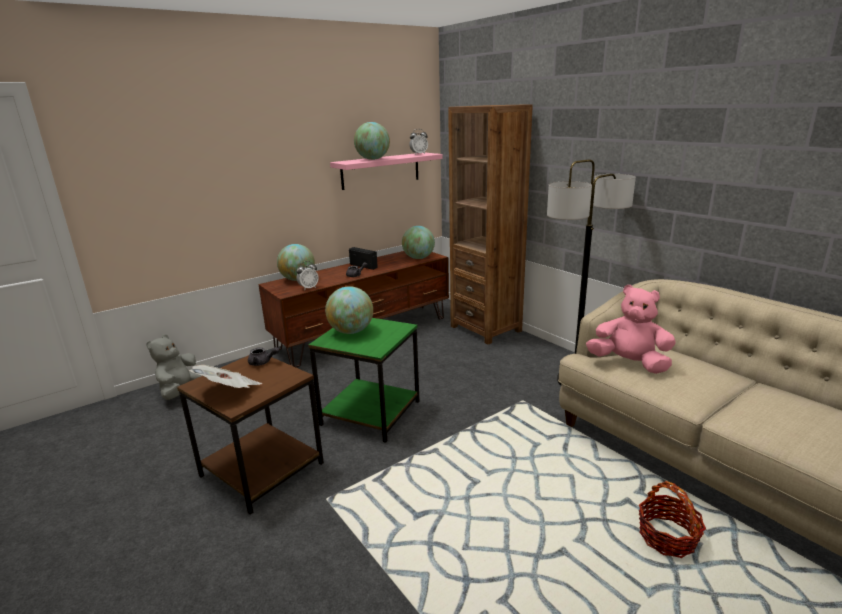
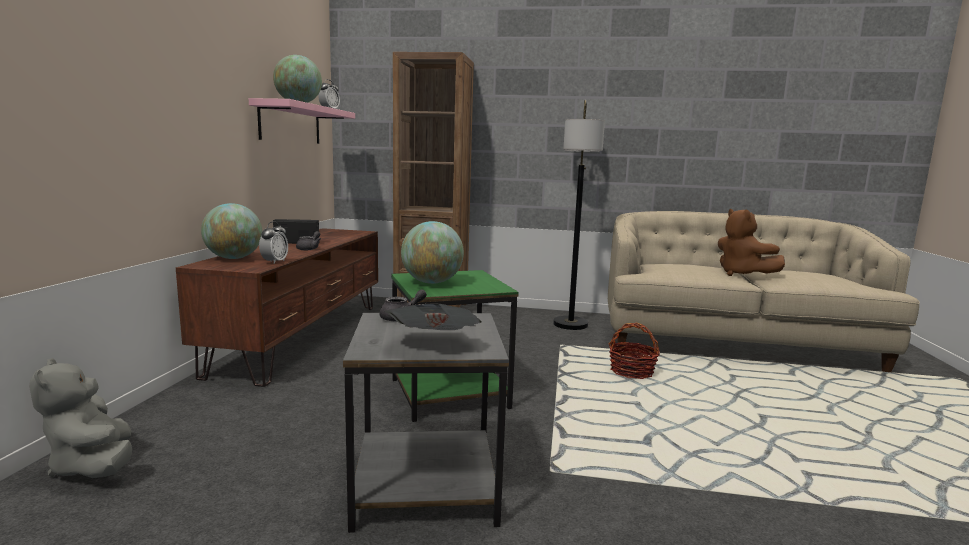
camera: 45 degrees left, 10 degrees down
brown side table [177,355,324,515] -> grey side table [343,313,509,533]
globe [402,226,435,259] -> none
pink plush toy [586,285,676,374] -> none
basket [639,481,706,558] -> basket moved to [609,322,660,379]
none -> brown plush toy [718,209,785,276]

